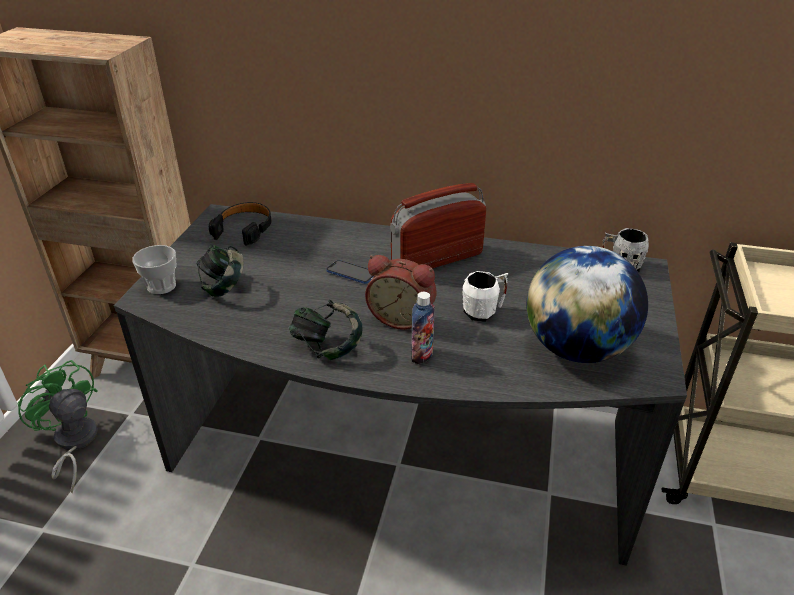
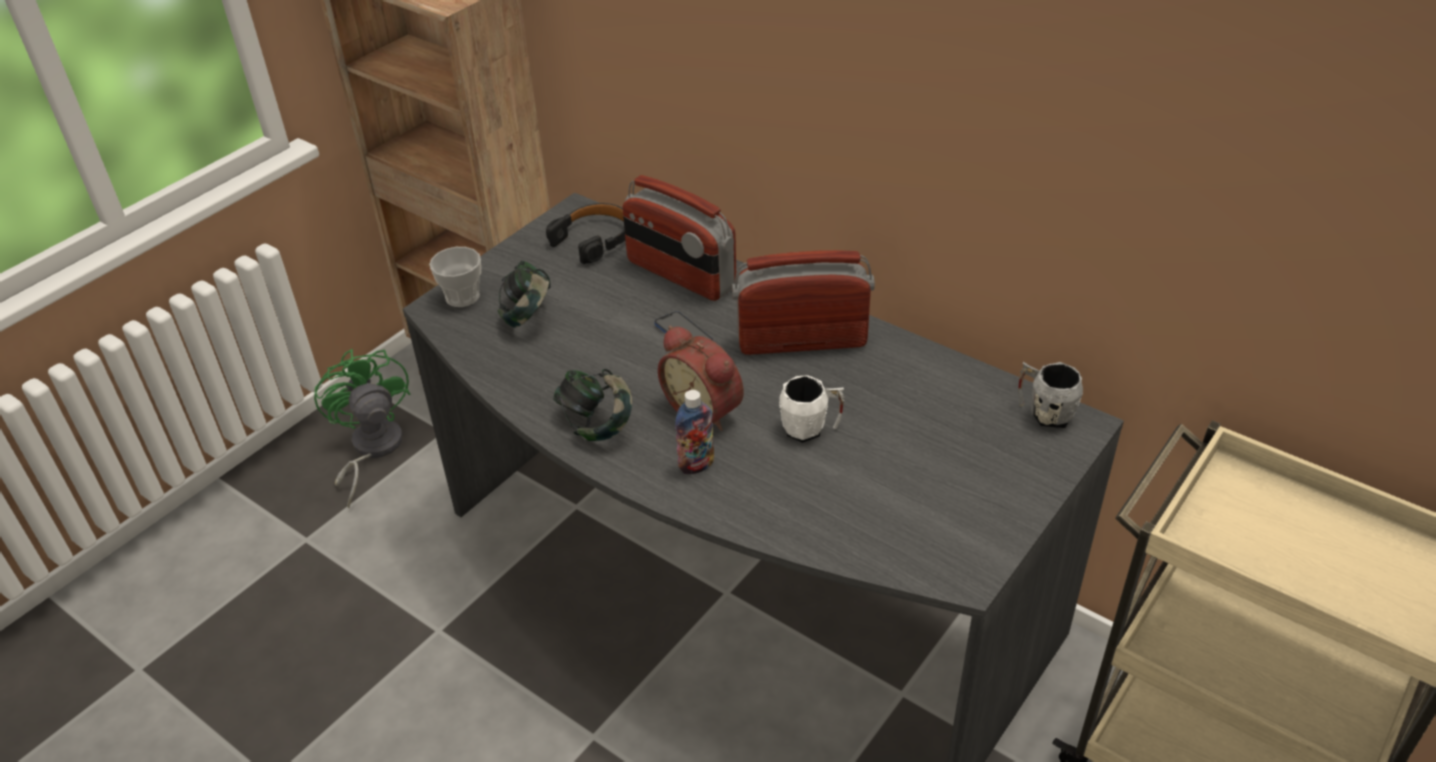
camera: 25 degrees right, 5 degrees up
globe [526,246,648,363] -> none
none -> radio [622,175,736,301]

